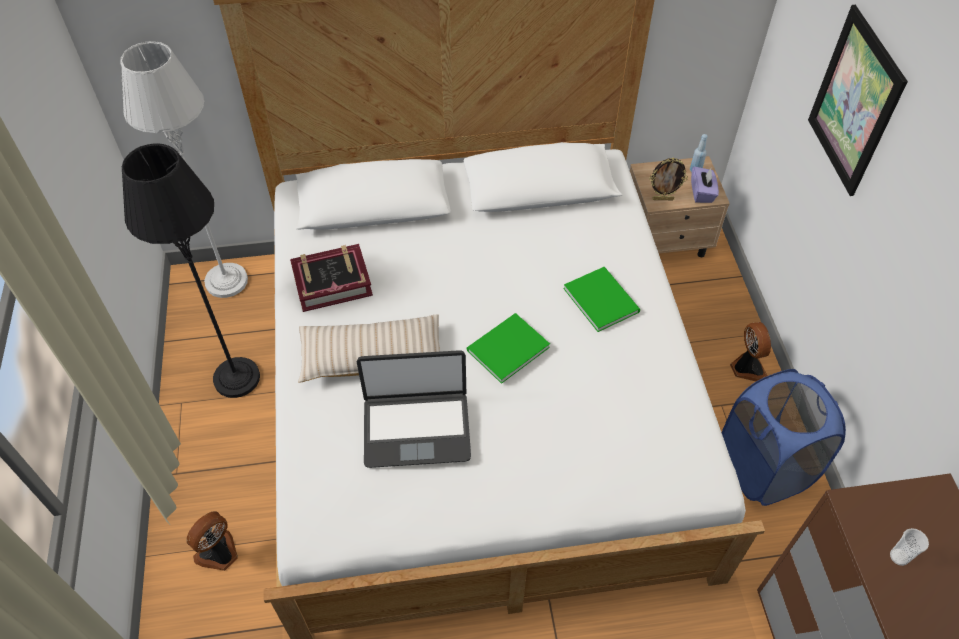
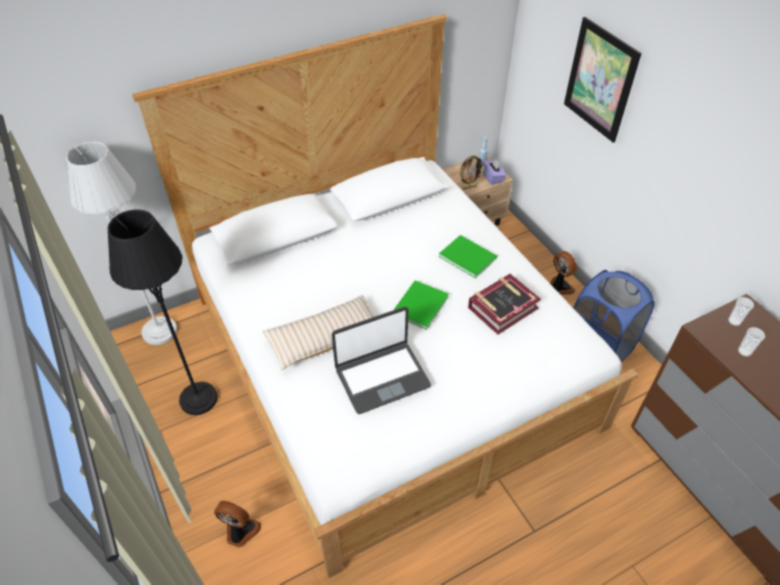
camera: 20 degrees left, 5 degrees down
fan [186,511,238,571] -> fan turned 90 degrees clockwise [214,501,261,548]
book [290,244,373,312] -> book moved to [468,274,541,334]
none -> cup [728,297,754,326]

